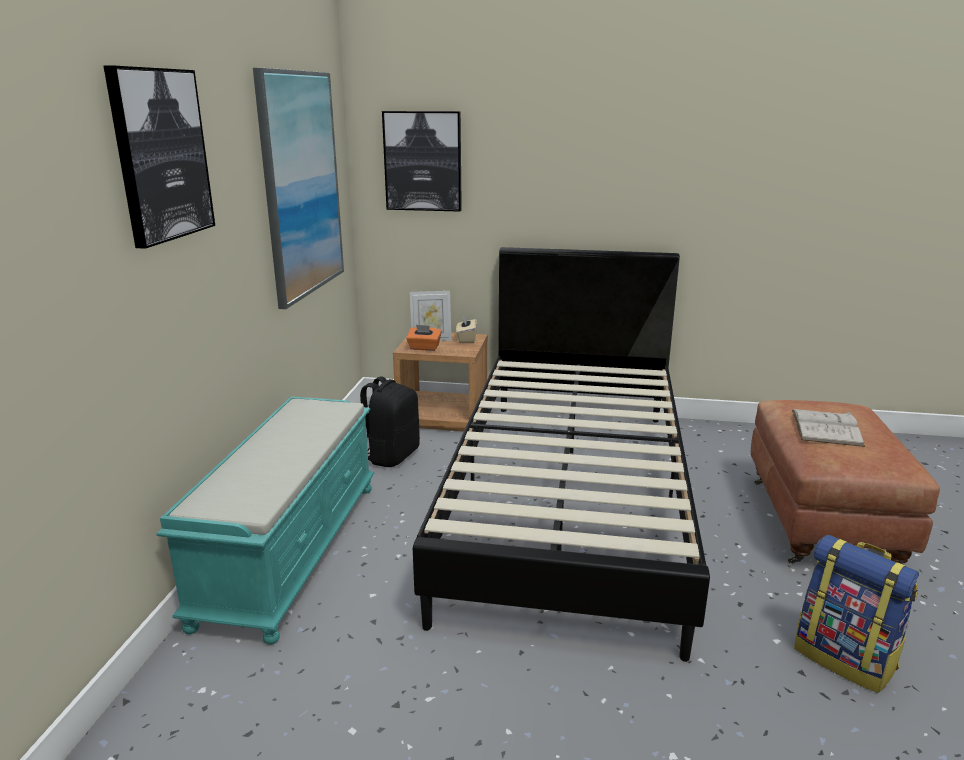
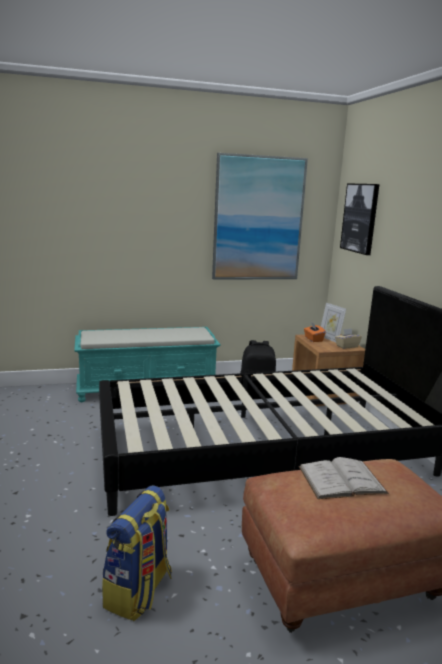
camera: 65 degrees right, 5 degrees down
picture [104,66,215,249] -> none

